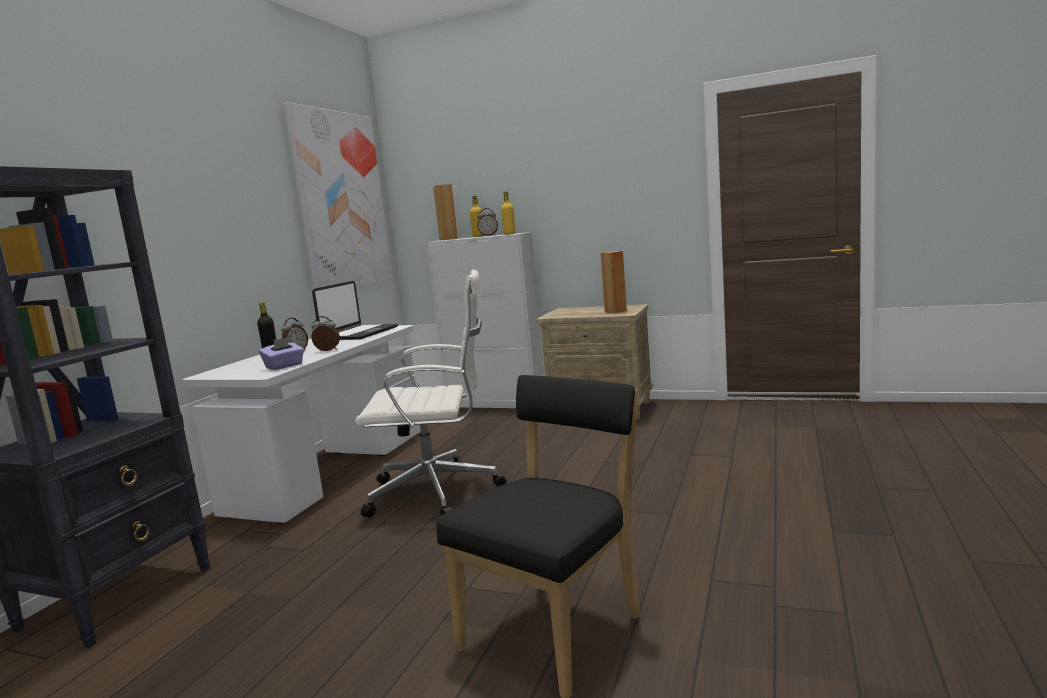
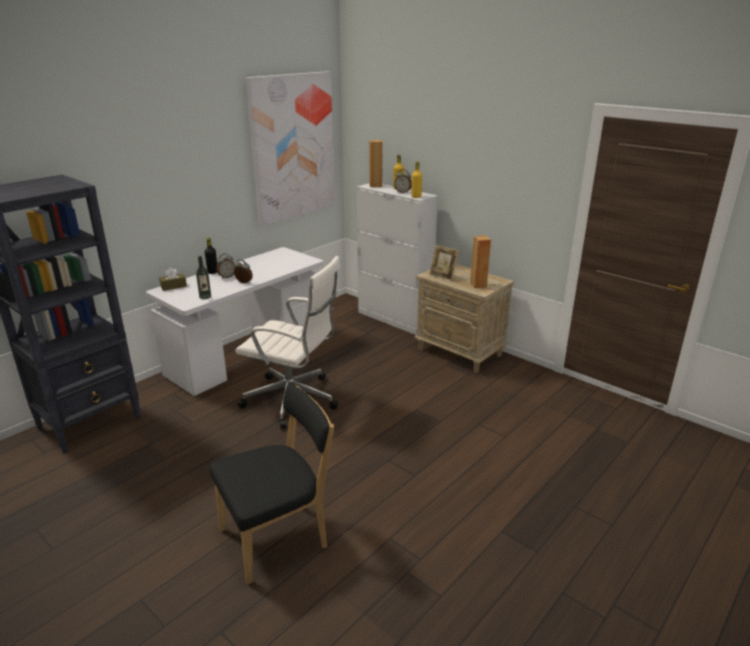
camera: 20 degrees right, 15 degrees up
purple tissue box [259,337,304,370] -> bottle [196,256,211,299]
laptop [312,281,398,340] -> none
none -> brown tissue box [159,268,187,291]
none -> picture frame [429,245,459,281]

